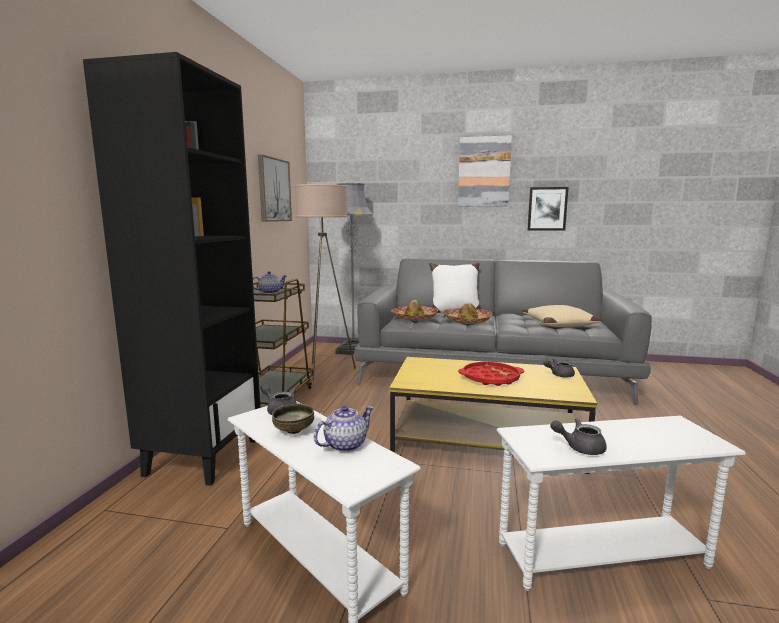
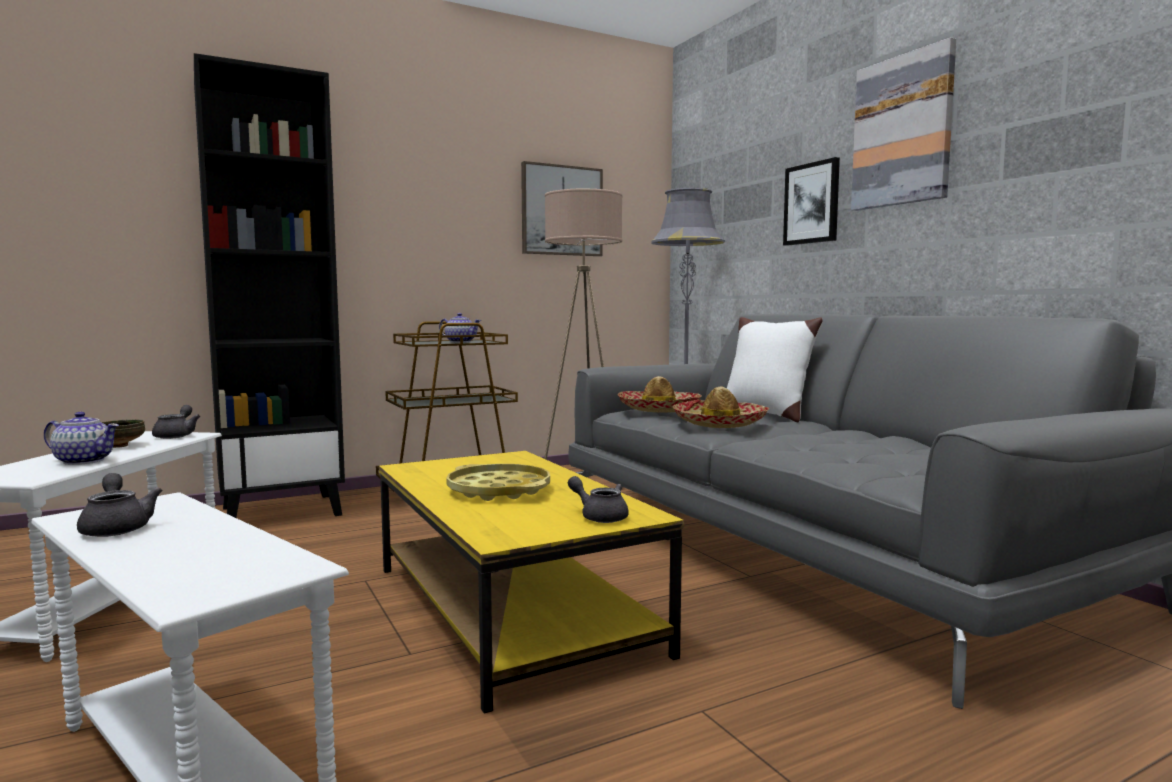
camera: 50 degrees right, 5 degrees down
red tray [458,362,524,386] -> yellow tray [446,464,550,501]
beige pillow [522,305,602,327] -> none
picture [527,187,569,231] -> picture moved to [783,157,840,246]

